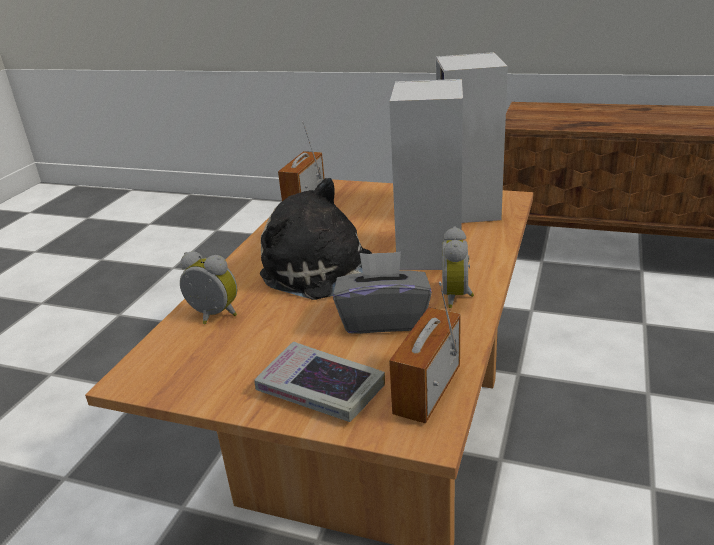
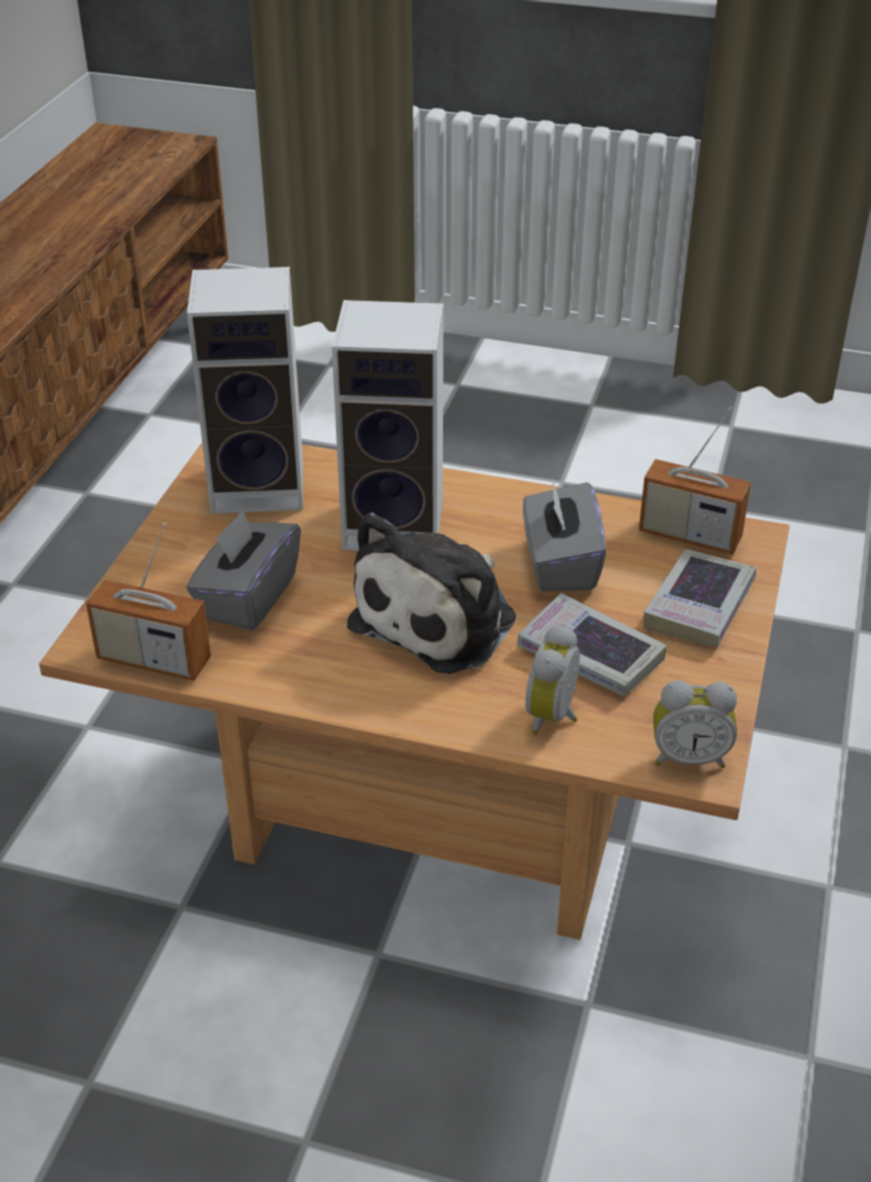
camera: 95 degrees left, 10 degrees up
alarm clock [442,226,474,308] -> alarm clock moved to [653,680,737,768]
none -> grey tissue box [187,510,301,630]
none -> book [517,593,667,696]

